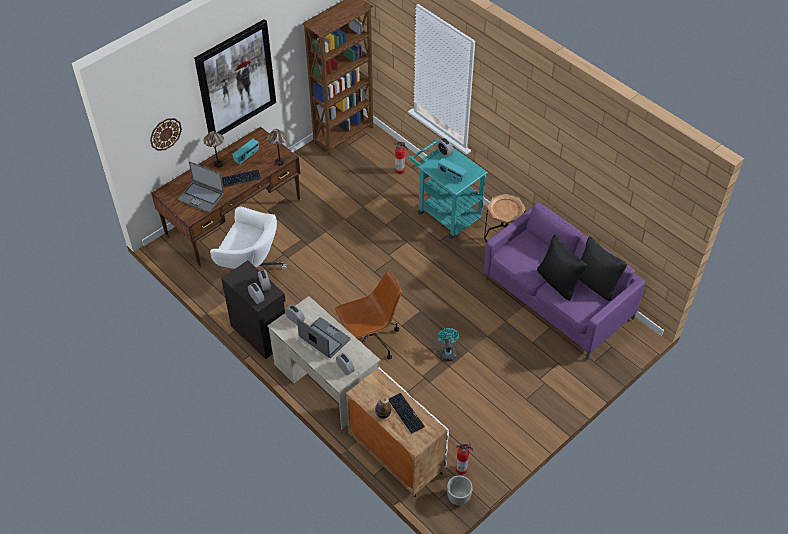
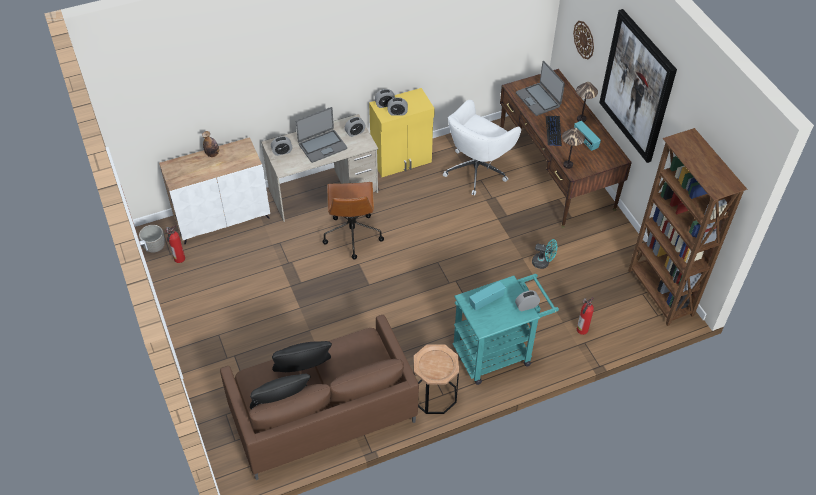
camera: 110 degrees right, 0 degrees up
laptop [178,162,224,213] -> laptop turned 75 degrees counterclockwise [516,61,565,116]
black cabinet [221,260,286,359] -> yellow cabinet [369,88,435,177]
keyboard [389,393,425,434] -> none
turquoise fan [437,328,459,362] -> turquoise fan moved to [532,239,557,269]
purple sofa [484,203,645,360] -> brown sofa [220,315,419,480]

